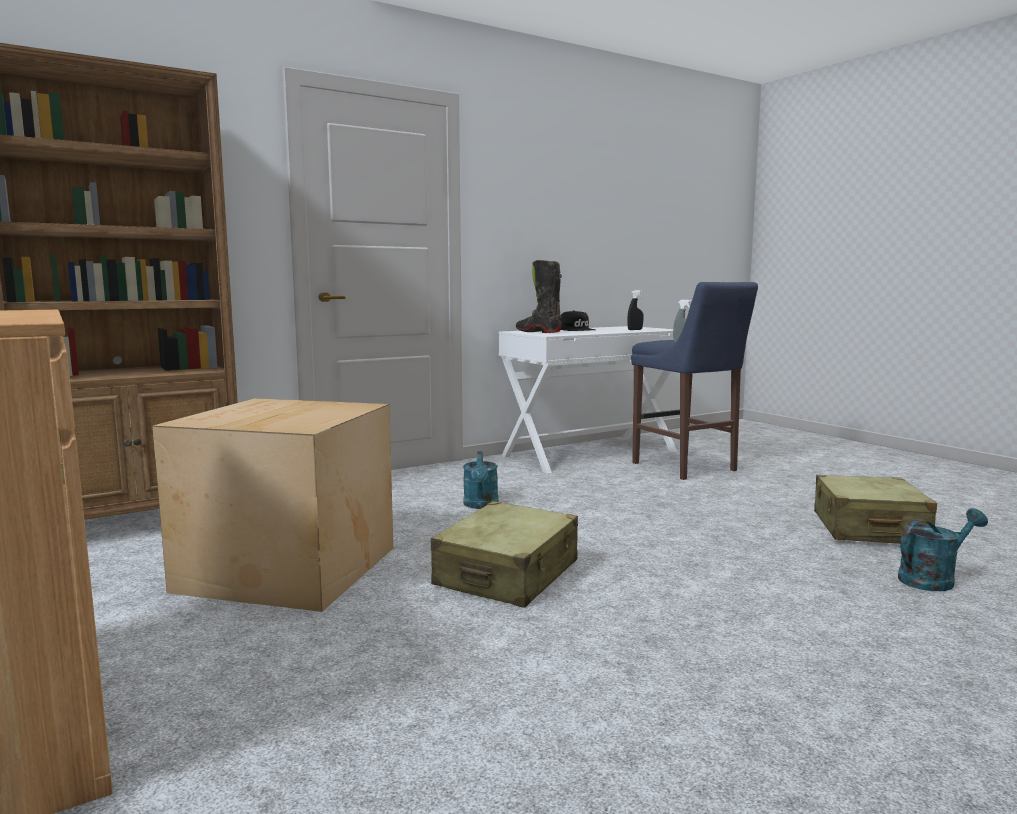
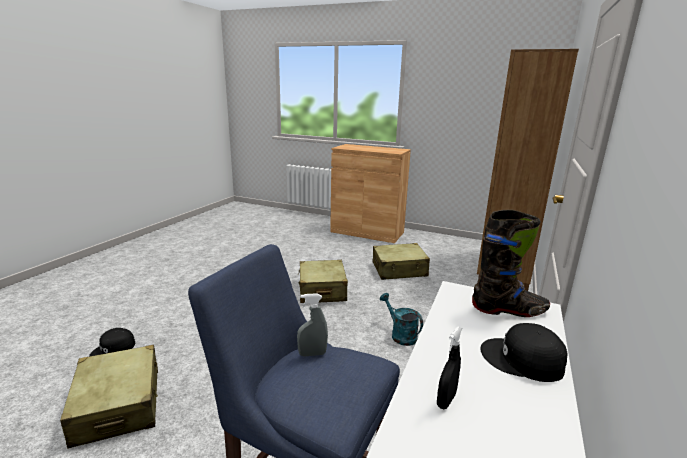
camera: 145 degrees right, 10 degrees up
cardboard box [153,398,393,612] -> beige suitcase [372,243,430,280]
turquoise watering can [898,508,988,591] -> black cap [89,328,135,357]

